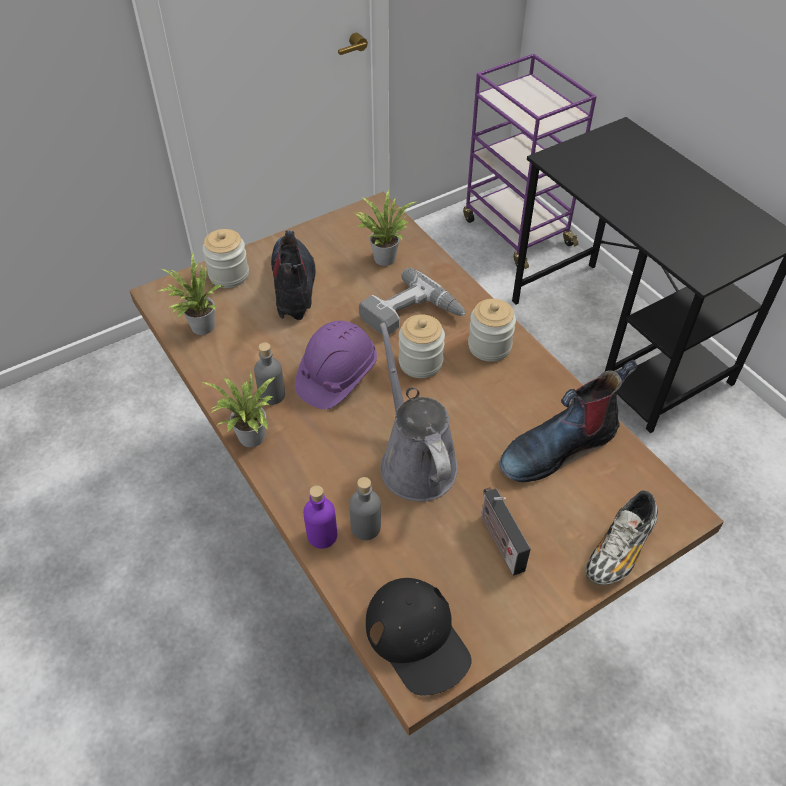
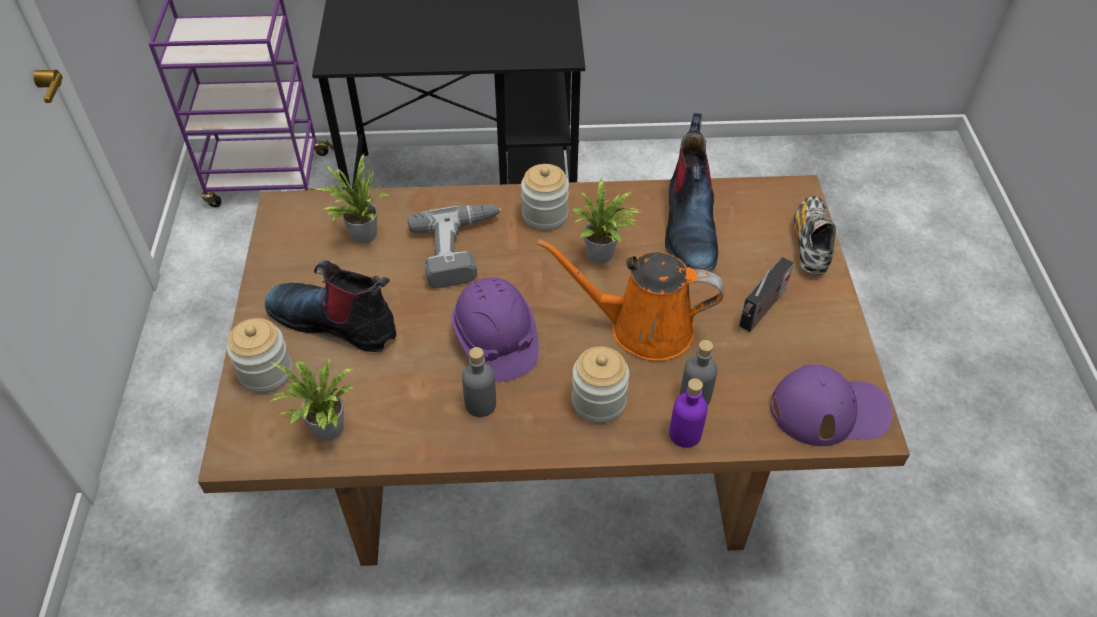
camera: 60 degrees left, 0 degrees up
potted plant [202,370,275,447] -> potted plant moved to [573,178,641,264]
black cap [366,578,472,696] -> purple cap [771,365,893,446]
grey watering can [380,323,458,502] -> orange watering can [537,239,724,361]
jar [399,314,445,378] -> jar moved to [572,346,629,423]
radio [481,487,531,576] -> radio turned 60 degrees counterclockwise [739,257,793,332]
shoe [586,490,658,585] -> shoe turned 150 degrees counterclockwise [794,196,836,275]

